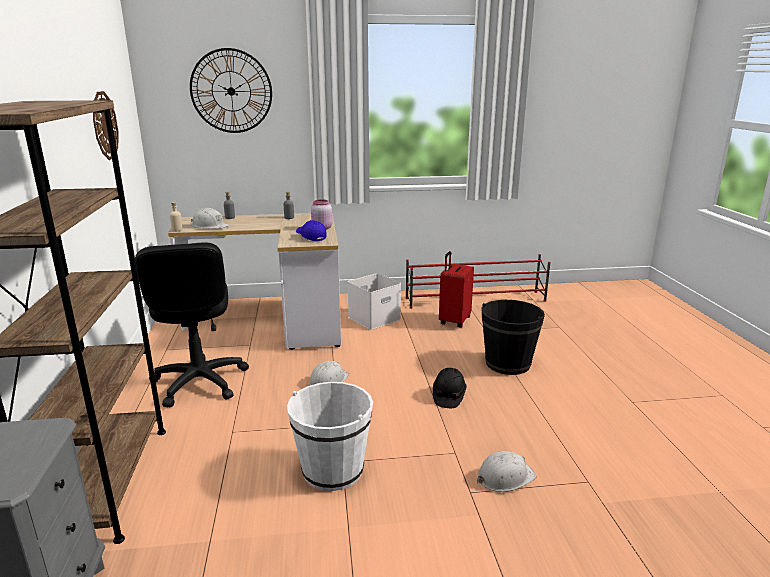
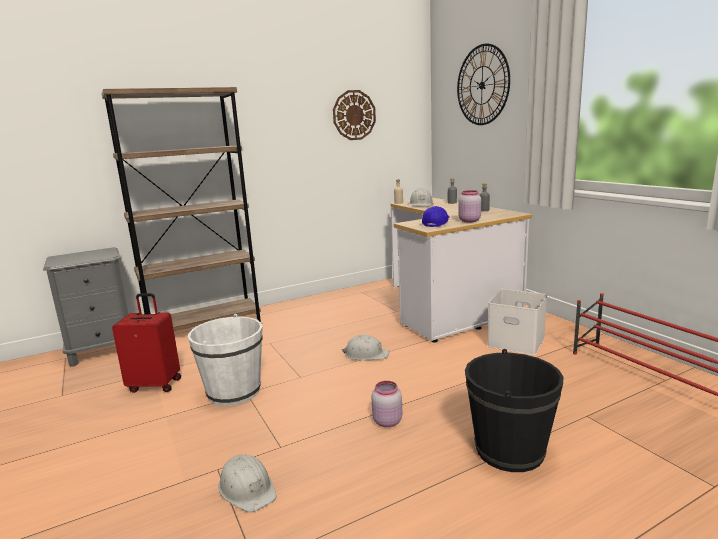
camera: 70 degrees right, 5 degrees down
black office chair [135,242,249,408] -> none
black hard hat [433,368,467,408] -> pink jar [371,381,402,427]
red suitcase [439,251,474,328] -> red suitcase moved to [112,293,181,393]

